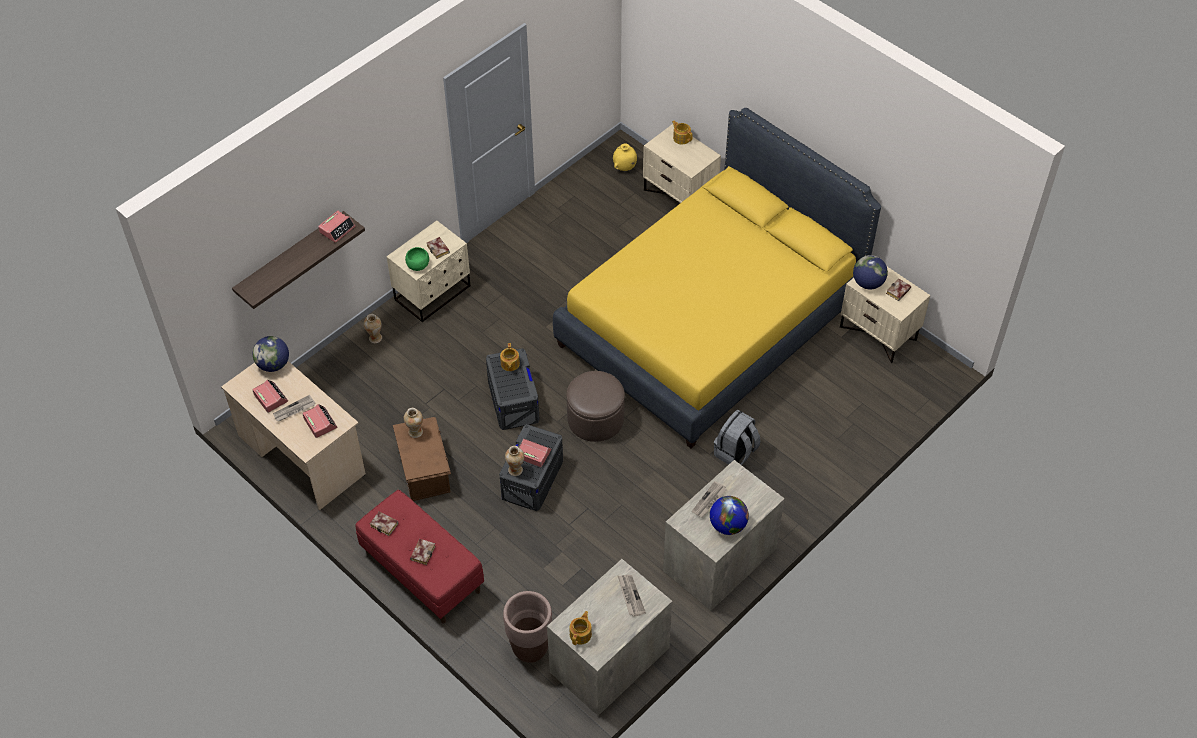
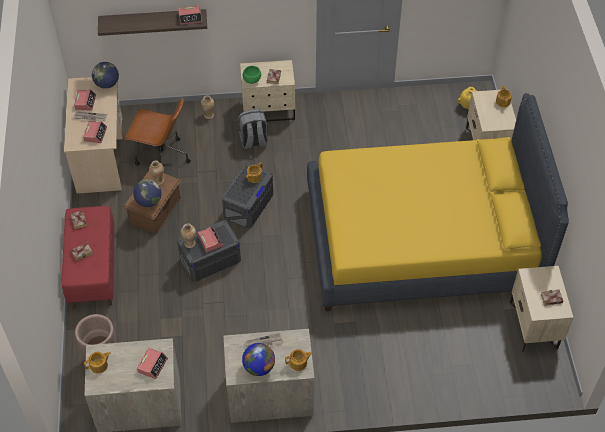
camera: 40 degrees right, 0 degrees up
brown ottoman [566,371,625,442] -> none
newspaper [618,574,646,617] -> alarm clock [137,348,168,379]
grey backpack [714,410,761,465] -> grey backpack moved to [238,109,268,149]
globe [853,255,888,290] -> globe moved to [133,179,162,207]
none -> brown office chair [125,98,191,166]
none -> teapot [285,349,313,371]

